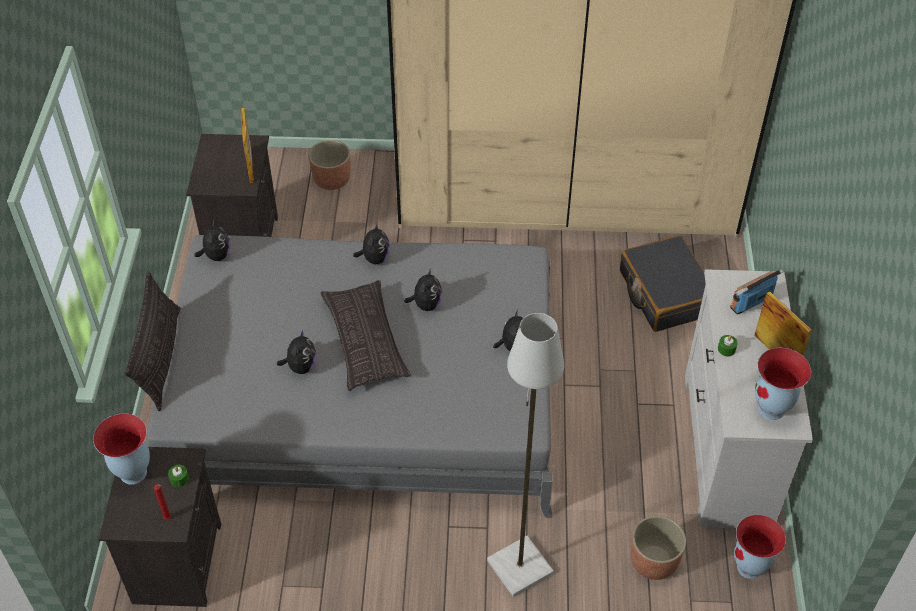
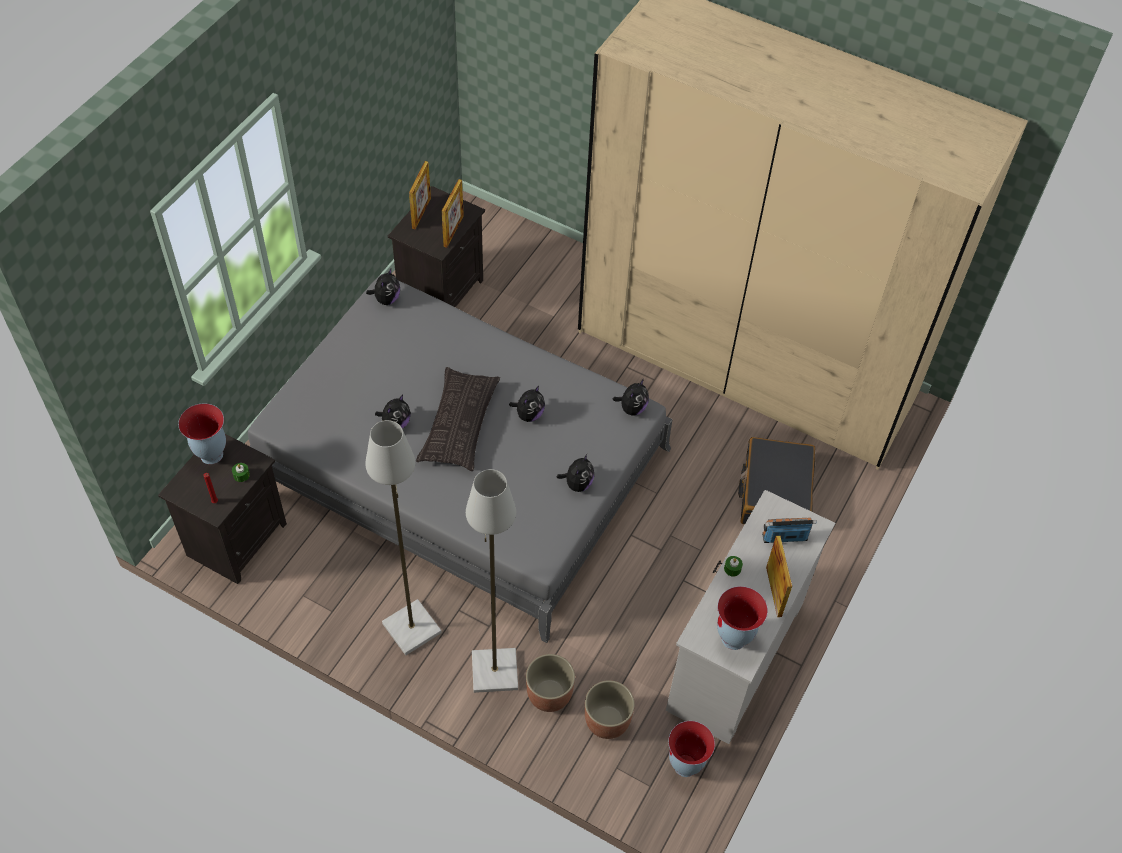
camera: 25 degrees right, 5 degrees up
pillow [125,271,181,411] -> none
planter [308,140,351,190] -> planter moved to [526,654,575,712]
plush toy [353,222,390,264] -> plush toy moved to [613,379,649,416]
none -> grey floor lamp [365,420,442,655]
none -> picture frame [409,161,431,230]

